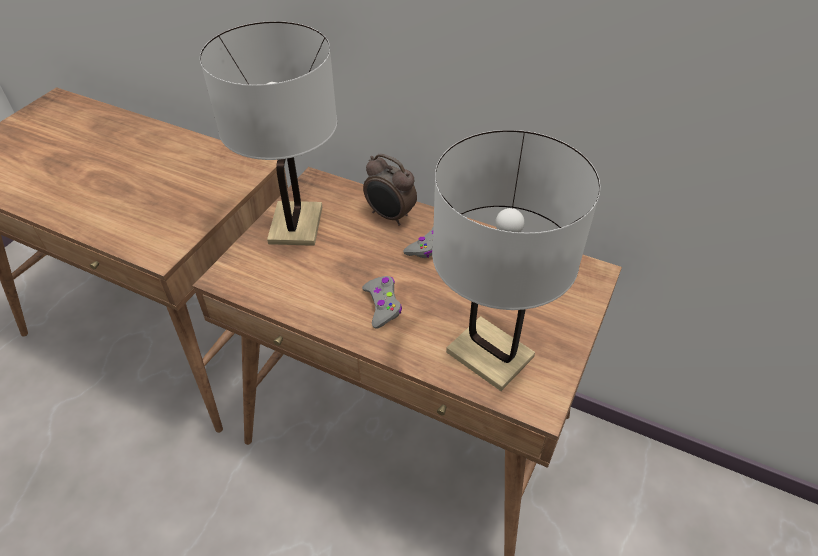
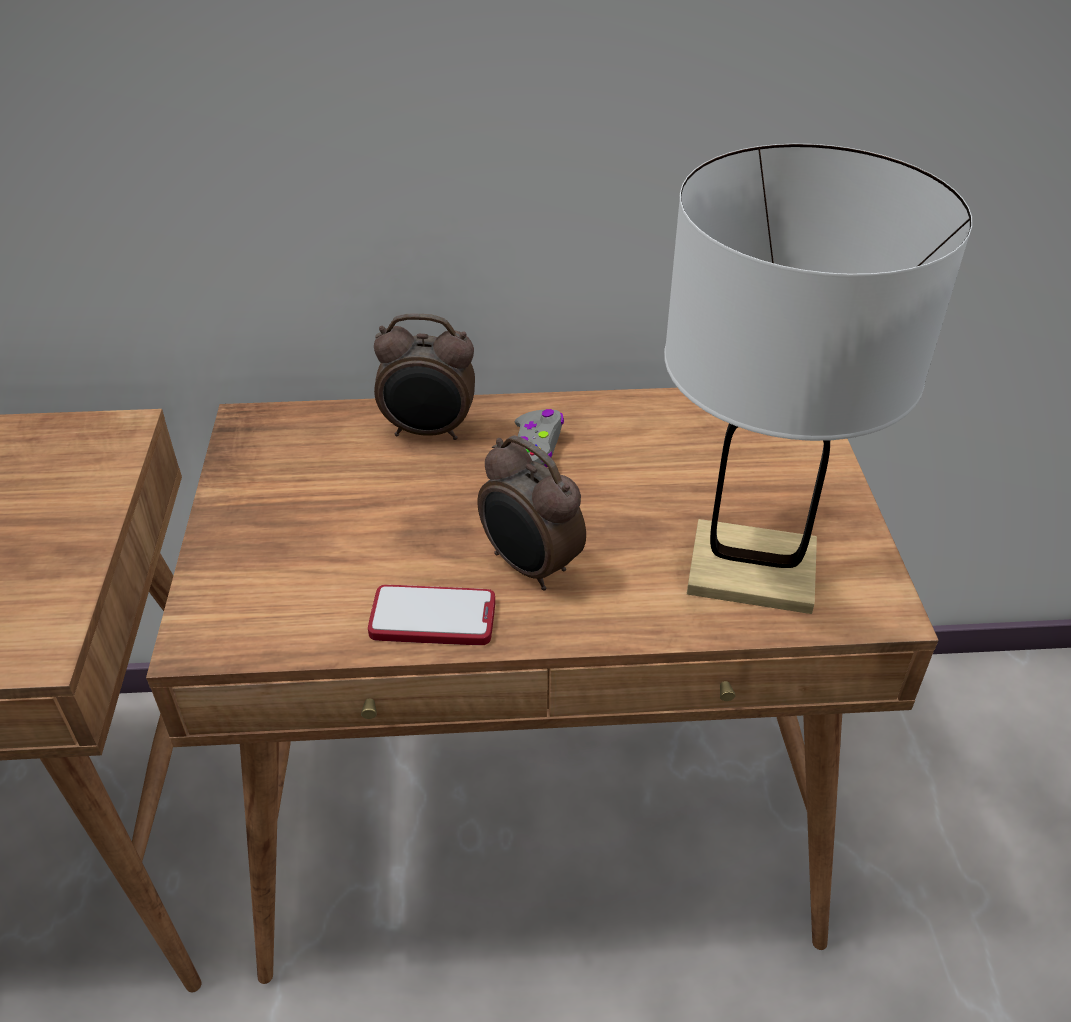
camera: 30 degrees left, 5 degrees down
white table lamp [200,21,337,246] -> none
grey game controller [362,276,402,329] -> alarm clock [477,435,586,591]
none -> phone [368,585,495,645]

